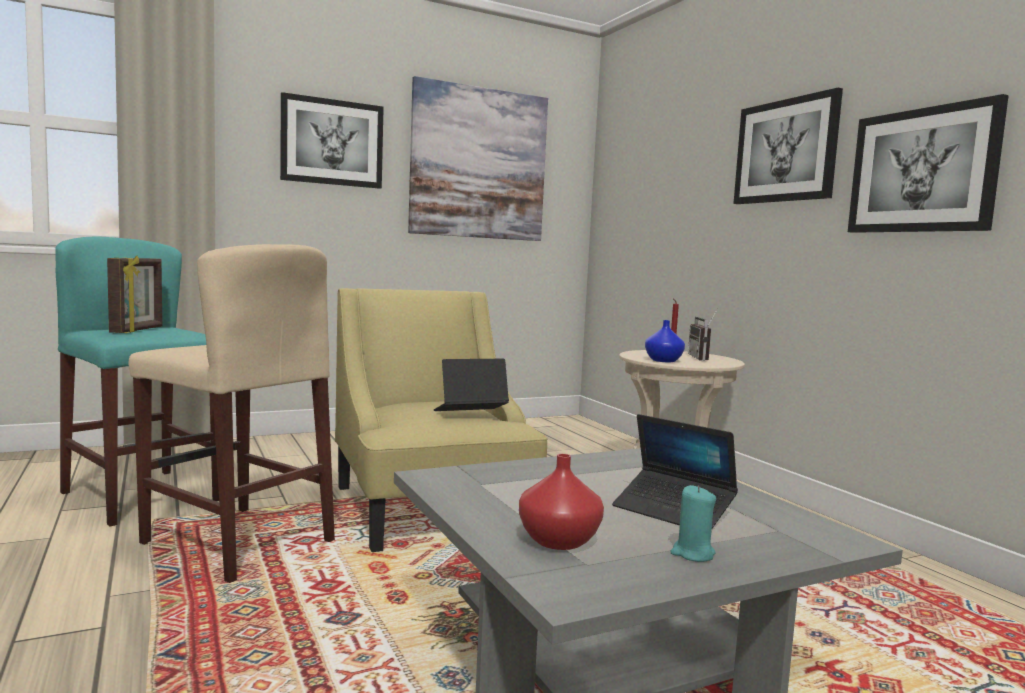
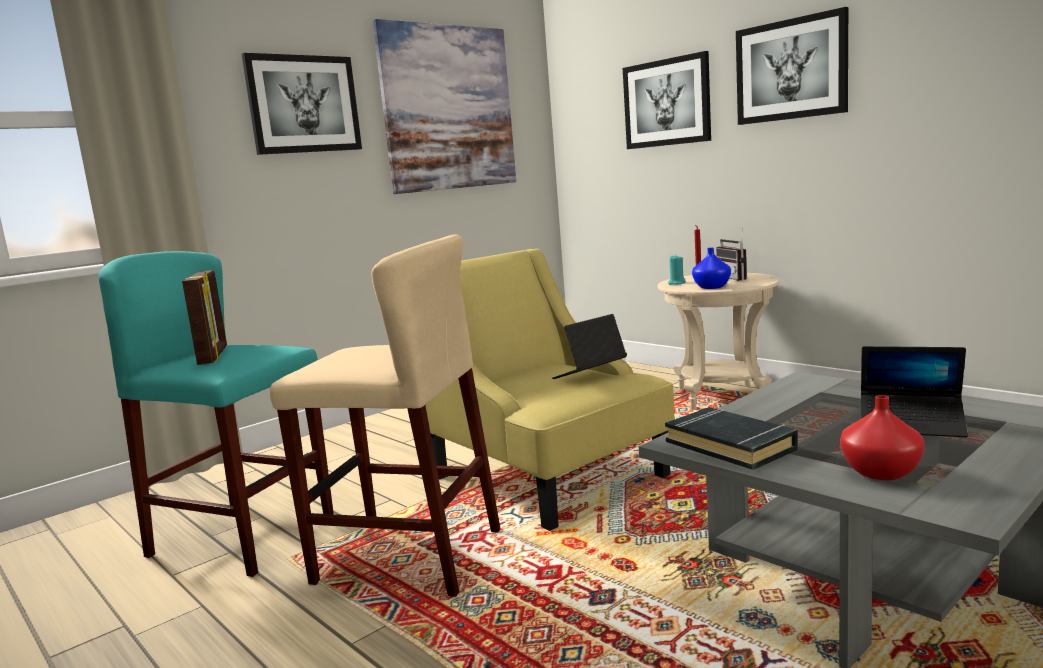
camera: 15 degrees left, 5 degrees up
turquoise candle [670,485,716,562] -> turquoise candle moved to [668,256,686,285]
picture [848,94,1009,233] -> picture moved to [623,51,711,149]
none -> black book [665,407,798,470]

